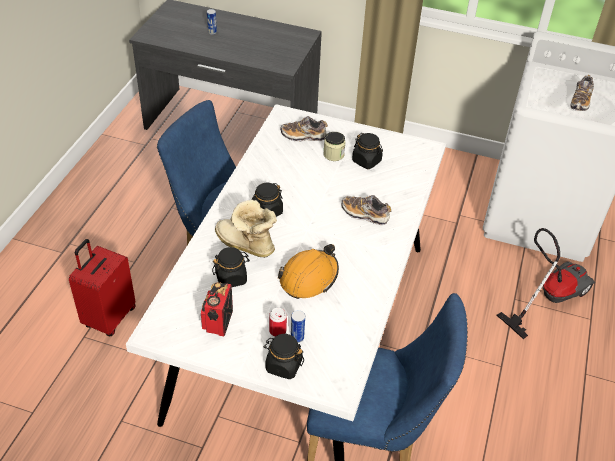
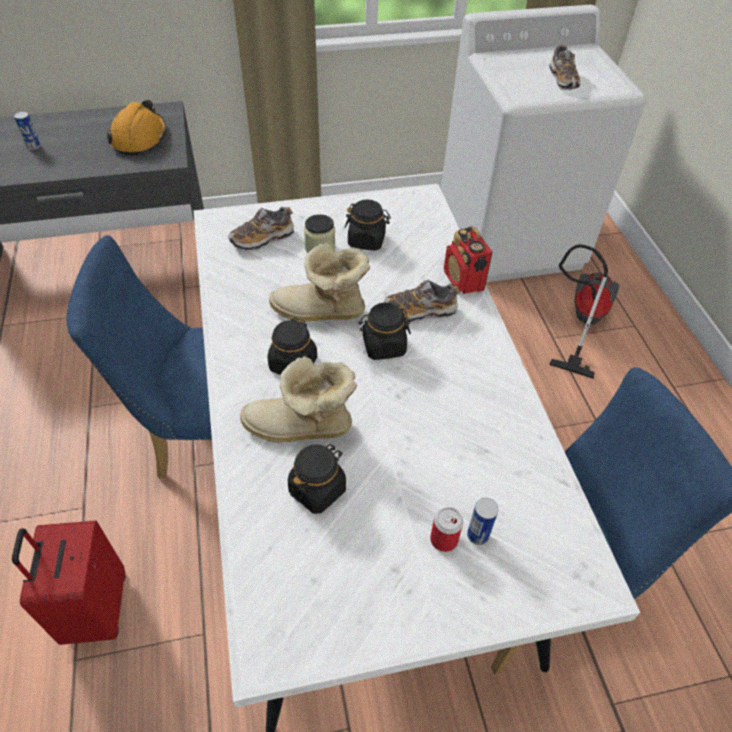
camera: 30 degrees left, 5 degrees up
radio [201,282,233,336] -> radio moved to [444,226,493,294]
black jar [263,334,304,379] -> black jar moved to [358,303,411,360]
orange hard hat [278,244,339,299] -> orange hard hat moved to [107,100,167,156]
none -> boot [269,243,370,322]

